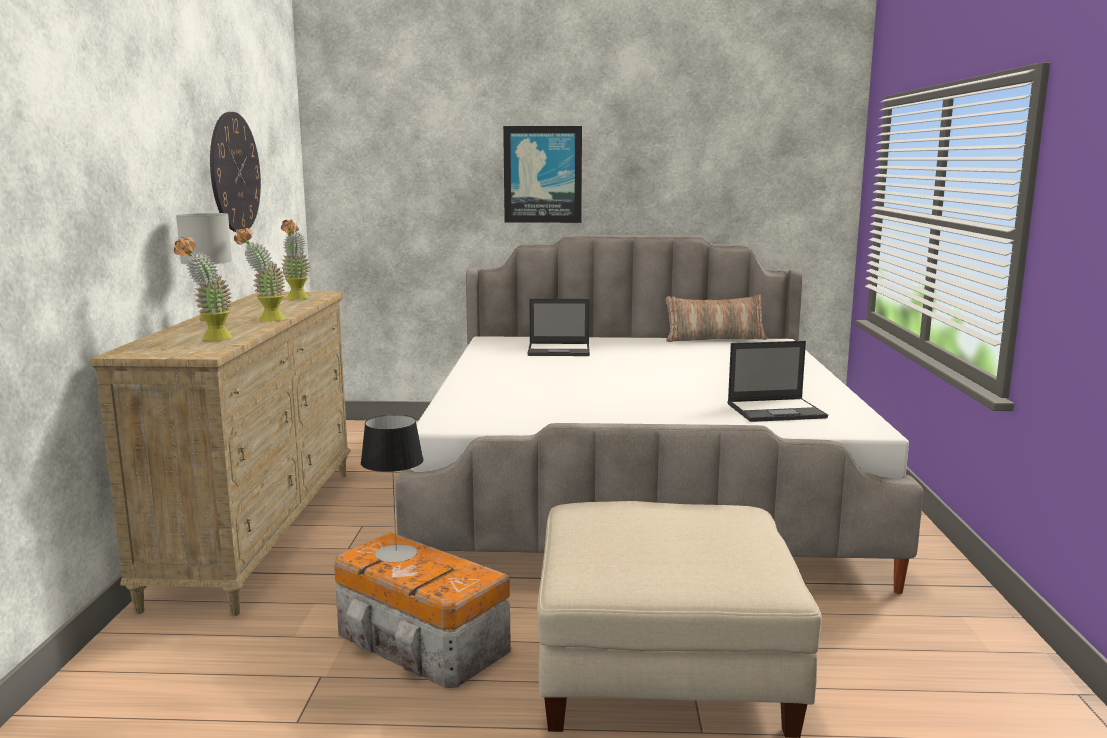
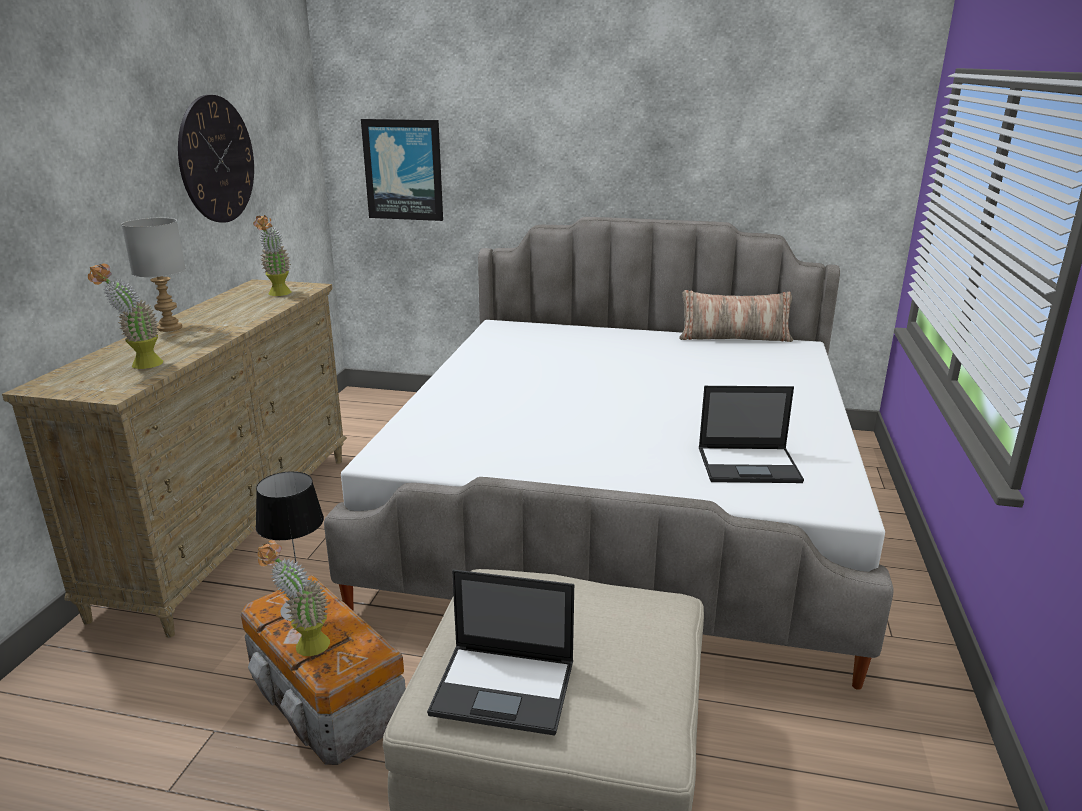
camera: 10 degrees right, 10 degrees up
potted plant [234,228,286,322] -> potted plant moved to [257,540,330,656]
picture [503,126,582,223] -> picture moved to [361,119,443,221]
laptop [527,299,590,356] -> laptop moved to [427,570,574,736]

